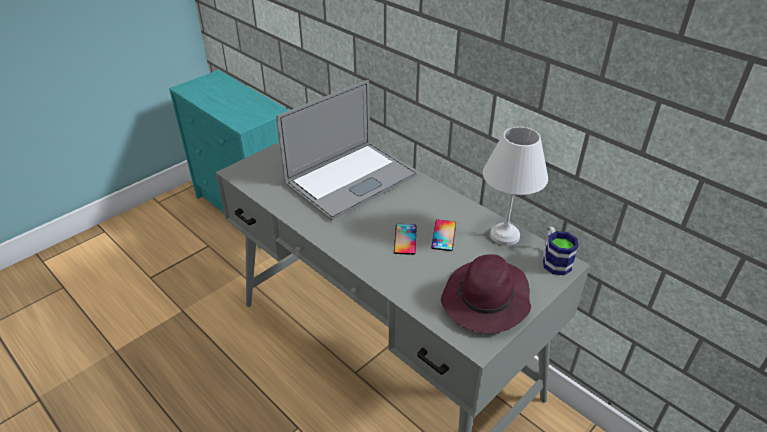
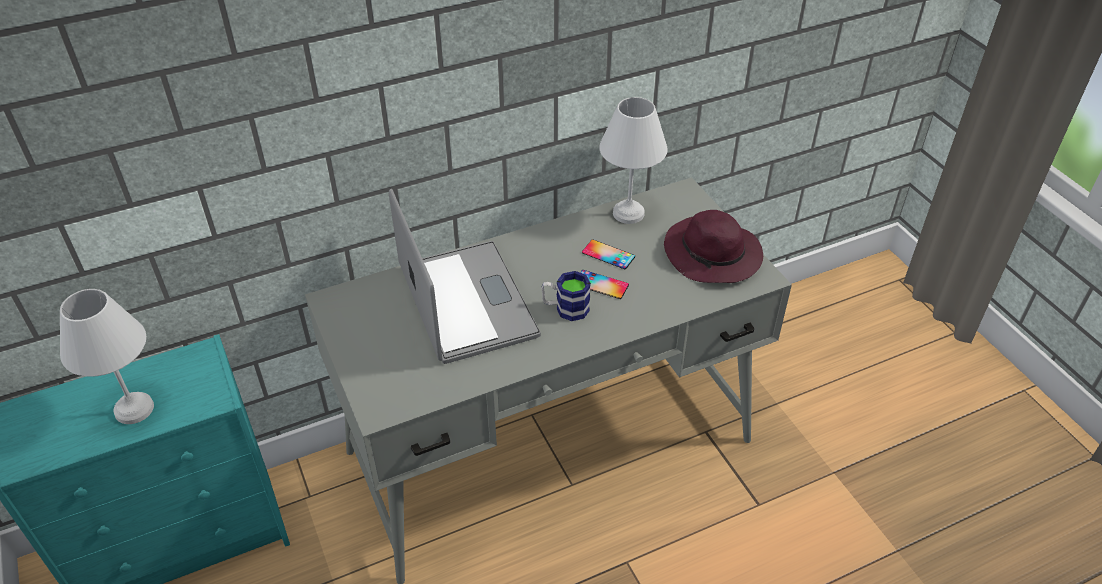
camera: 70 degrees left, 5 degrees up
mug [543,226,579,275] -> mug moved to [541,271,591,321]
none -> white table lamp [60,289,154,424]

